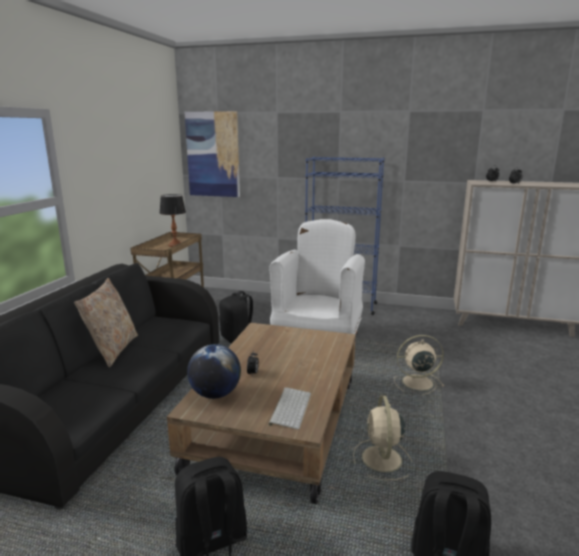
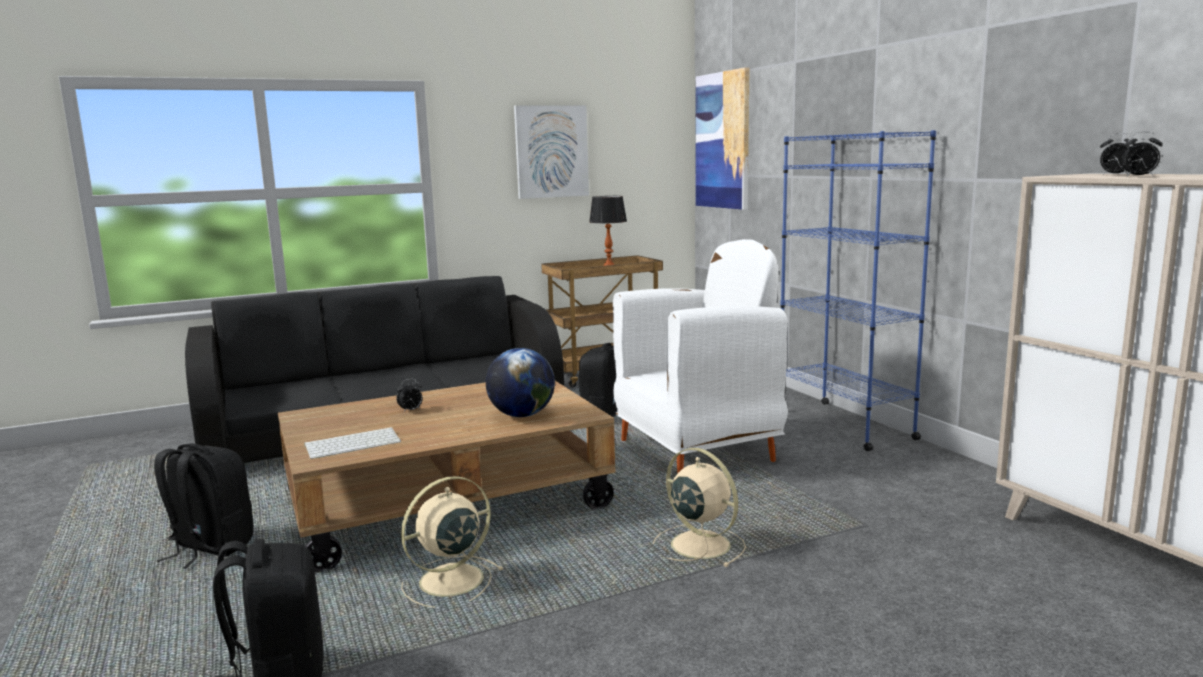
camera: 50 degrees right, 5 degrees down
beige pillow [74,278,138,367] -> none
globe [187,344,241,399] -> globe moved to [486,348,555,417]
none -> picture [514,105,589,199]

